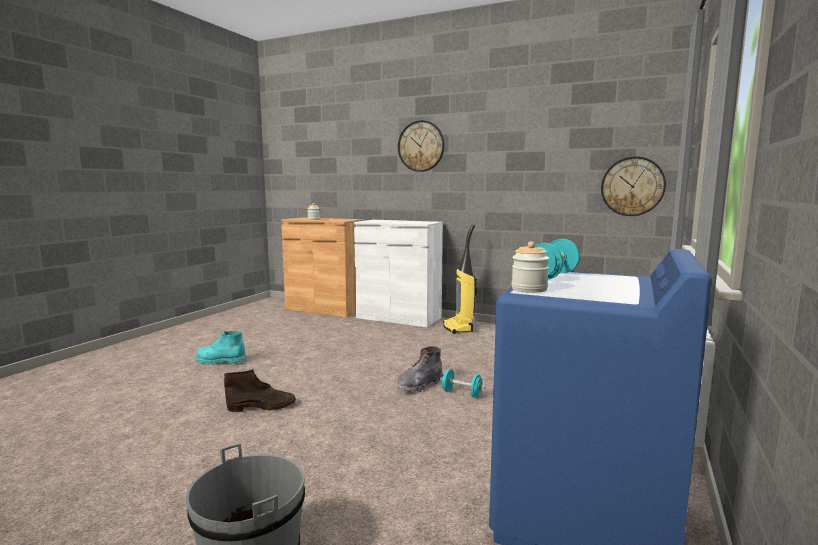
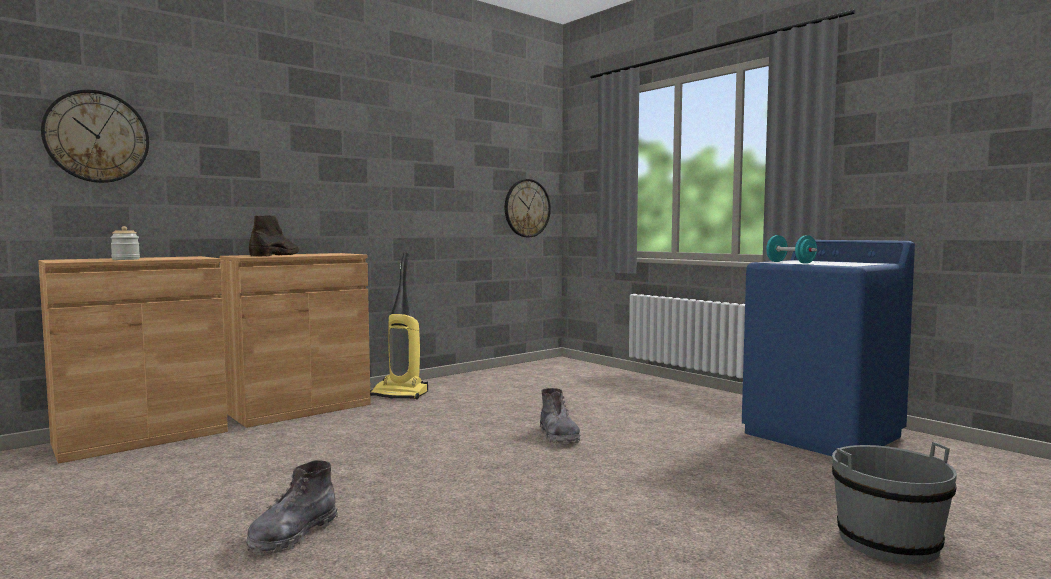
camera: 65 degrees left, 5 degrees down
turquoise boot [196,331,247,365] -> grey boot [246,460,338,555]
brown boot [224,369,296,412] -> brown boot moved to [249,215,299,256]
white cabinet [354,220,443,327] -> brown cabinet [219,253,371,428]
wall clock [398,120,445,172] -> wall clock moved to [41,90,149,183]
turquoise dumbbell [440,369,485,398] -> none
jar [511,241,549,293] -> none

